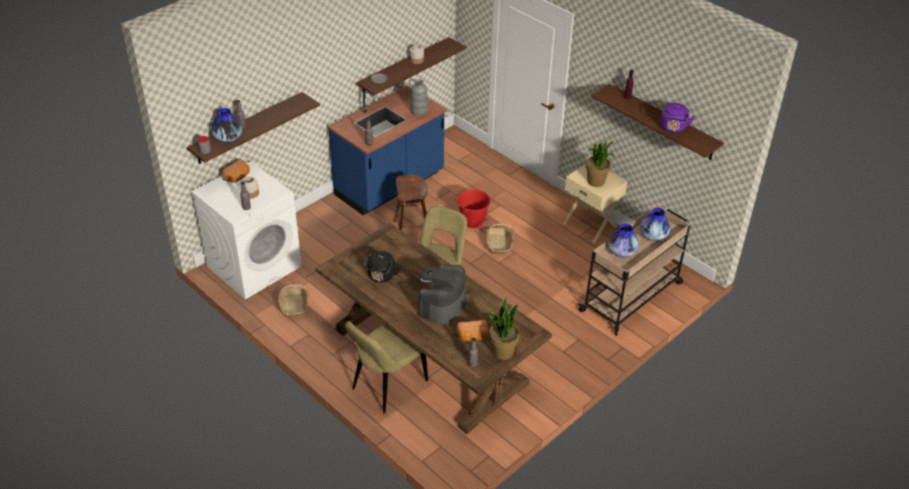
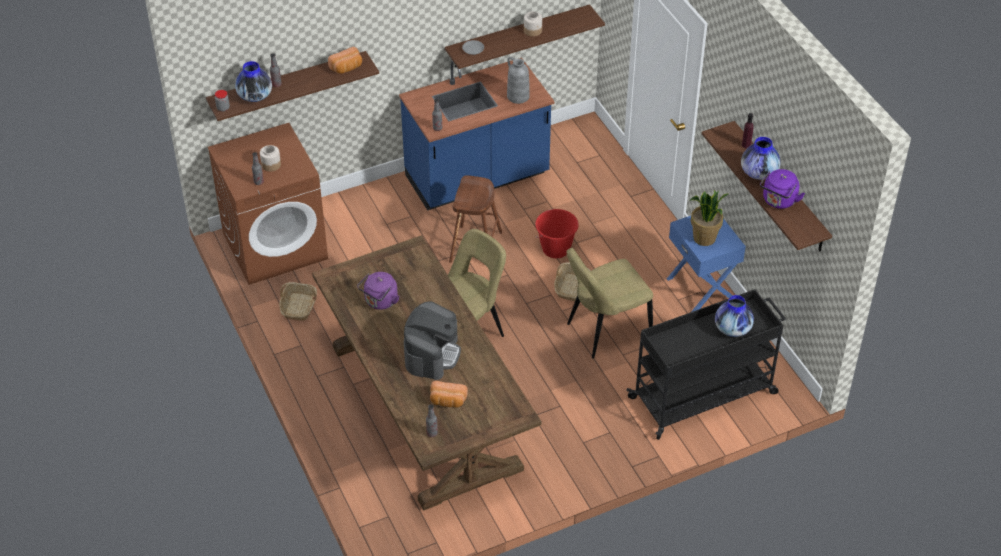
camera: 20 degrees right, 5 degrees up
white washing machine [191,161,302,300] -> brown washing machine [208,123,328,285]
bread [222,159,250,182] -> bread moved to [328,47,362,74]
beige chair [345,321,428,414] -> beige chair moved to [567,248,653,358]
black kettle [364,251,400,283] -> purple kettle [357,272,399,310]
coffee machine [418,265,466,325] -> coffee machine turned 150 degrees clockwise [404,301,461,380]
potted plant [487,298,520,360] -> none
beige nightstand [563,164,628,243] -> blue nightstand [667,216,746,312]
beige cart [578,205,691,336] -> black cart [626,289,786,440]
vase [608,224,639,257] -> vase moved to [741,137,781,180]

